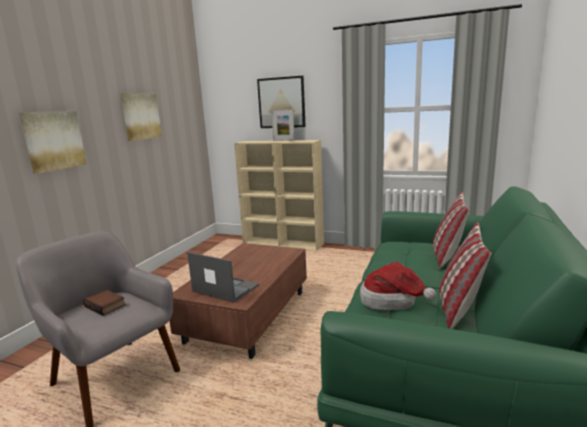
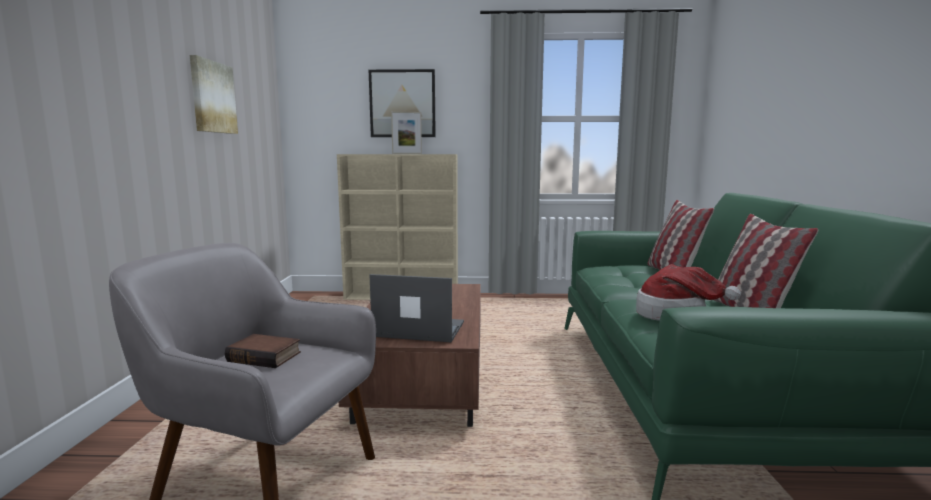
camera: 20 degrees left, 5 degrees down
picture [19,110,87,174] -> none

